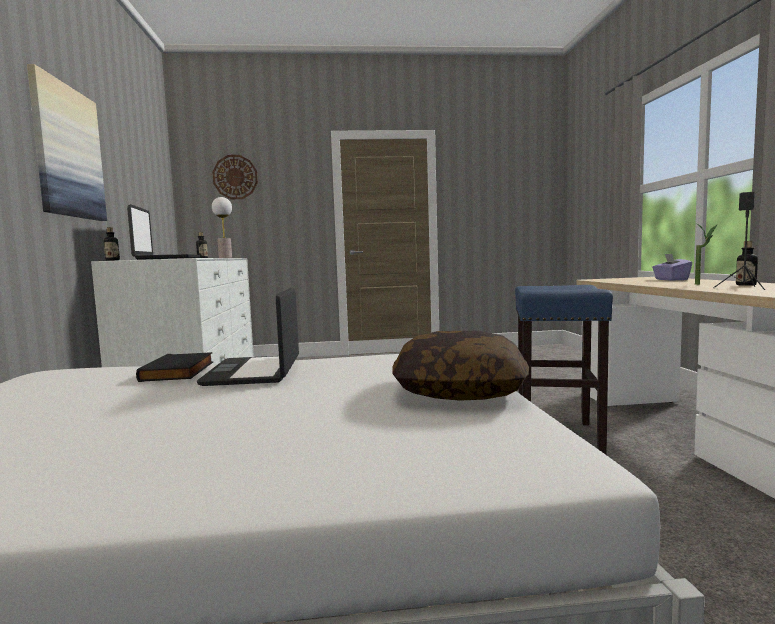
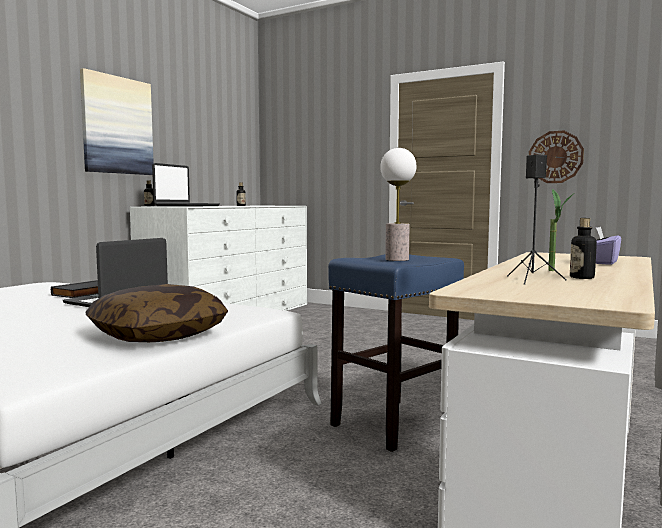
camera: 35 degrees right, 0 degrees up
wall clock [212,155,258,199] -> wall clock moved to [529,131,584,183]
table lamp [212,197,232,258] -> table lamp moved to [380,148,416,261]

